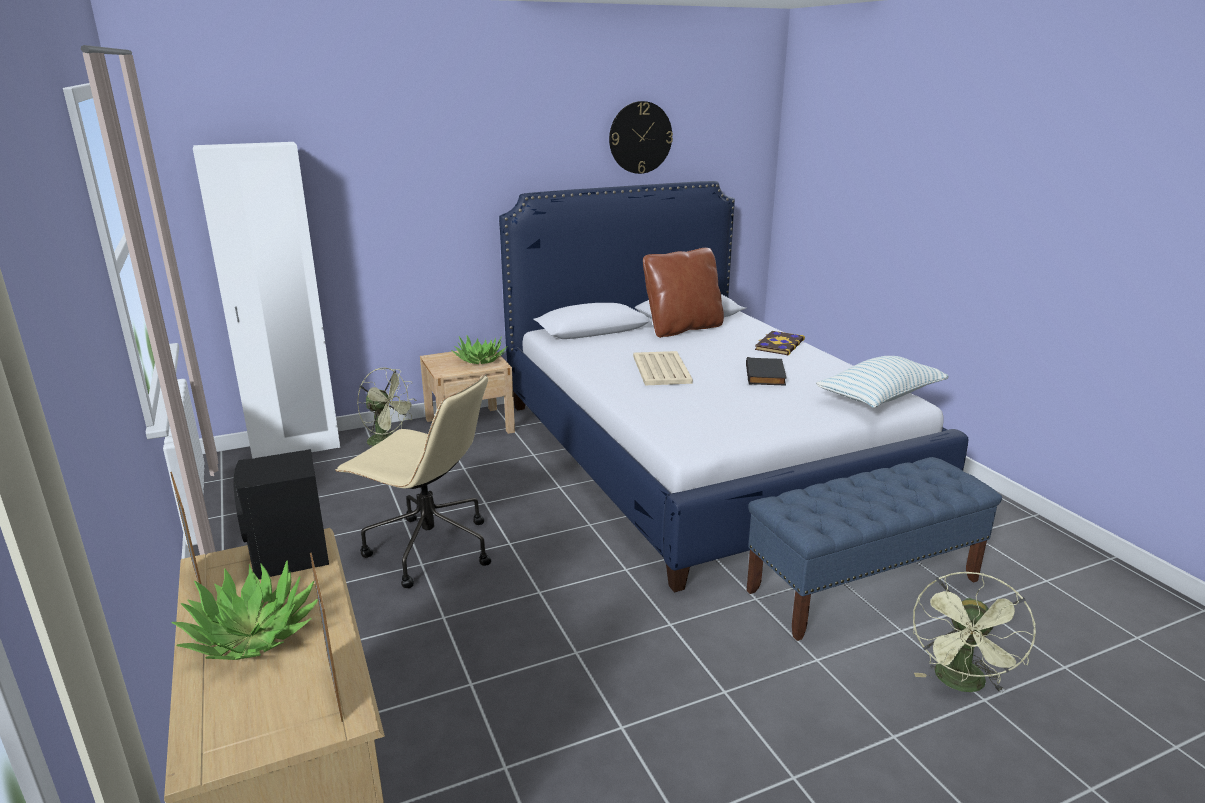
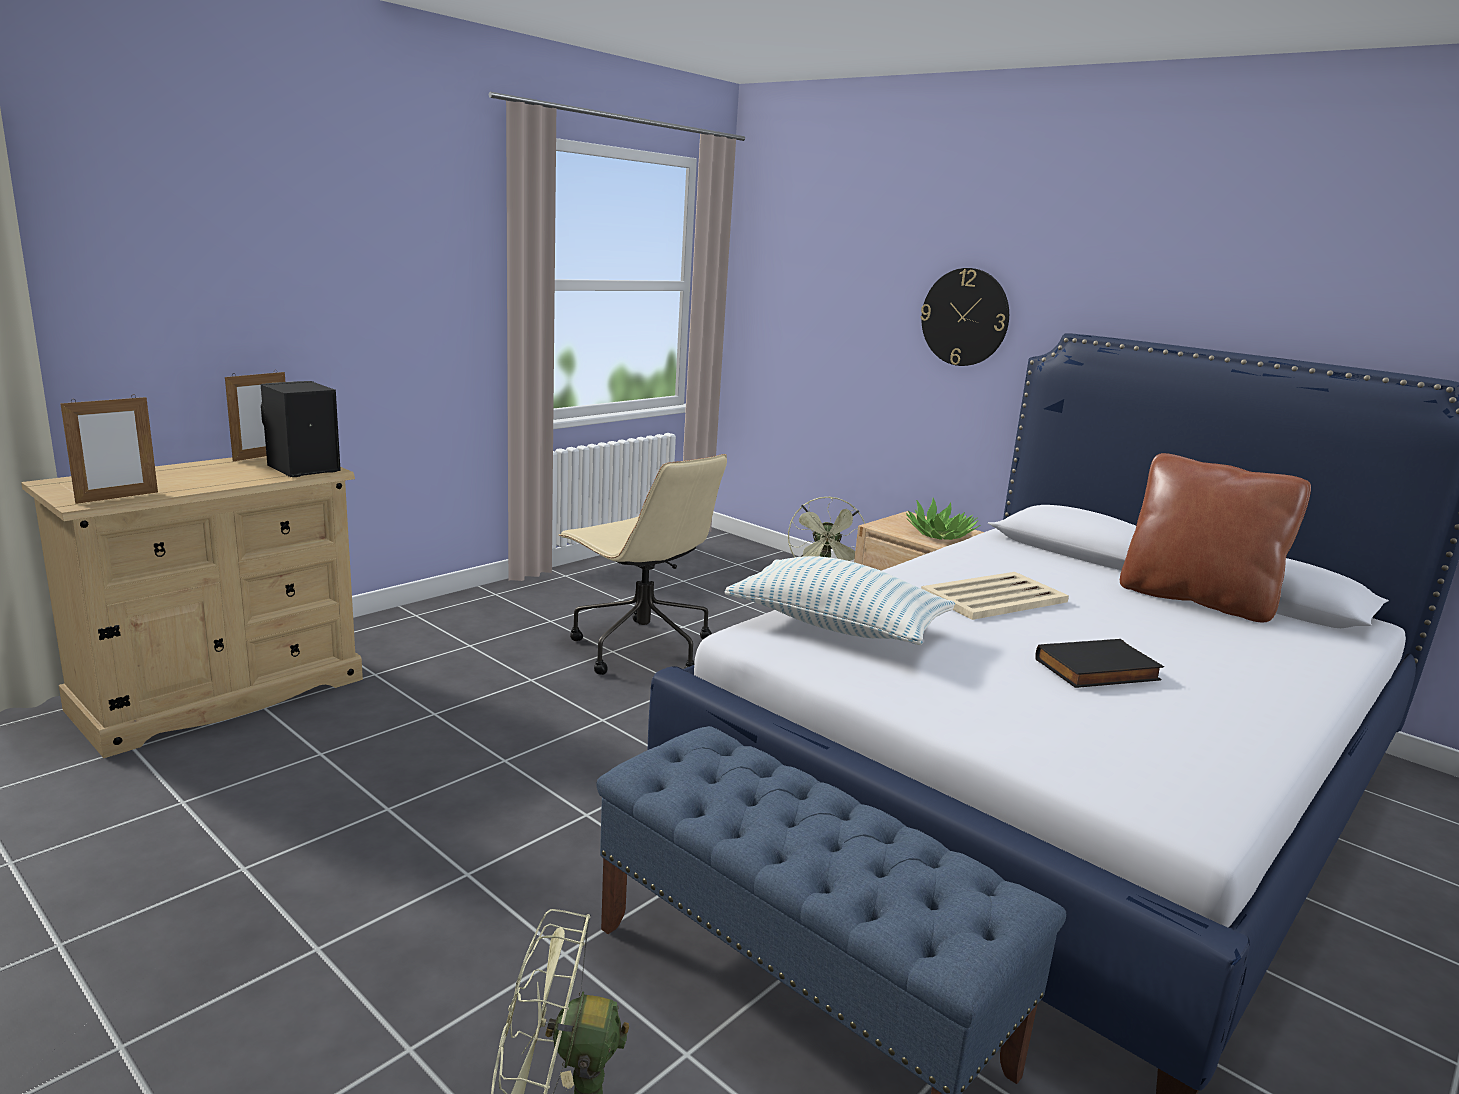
camera: 65 degrees right, 5 degrees down
potted plant [171,560,318,660] -> none
white wardrobe [193,142,340,458] -> none
beige office chair [335,374,491,588] -> beige office chair turned 45 degrees counterclockwise [558,454,727,675]
wall clock [609,101,673,174] -> wall clock moved to [920,268,1009,366]
book [755,331,805,355] -> none
pillow [816,356,948,408] -> pillow moved to [724,556,955,645]

